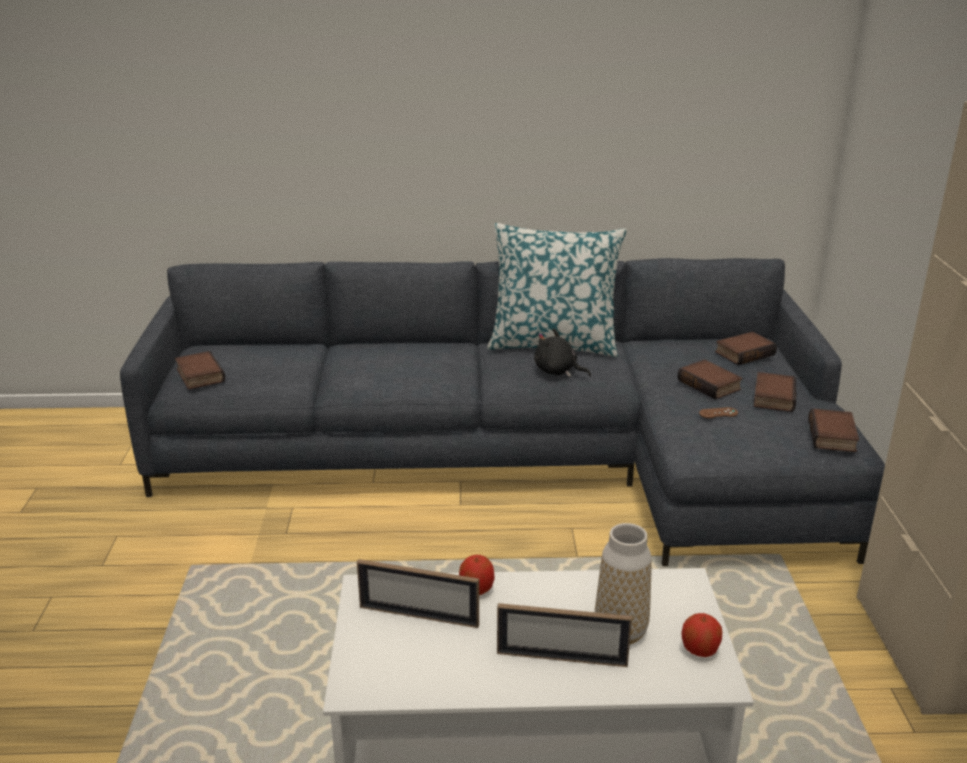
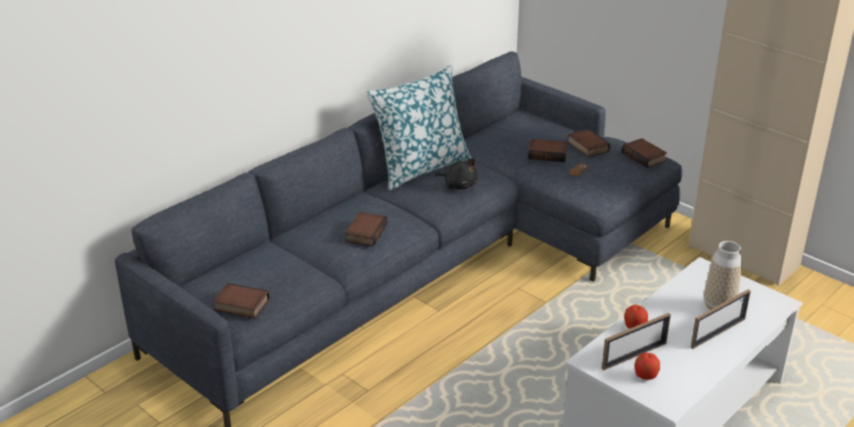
camera: 45 degrees left, 5 degrees up
black plush toy [534,328,591,377] -> black plush toy turned 135 degrees counterclockwise [435,158,478,189]
apple [681,613,722,657] -> apple moved to [634,353,660,380]
book [715,332,777,365] -> book moved to [345,212,388,246]

